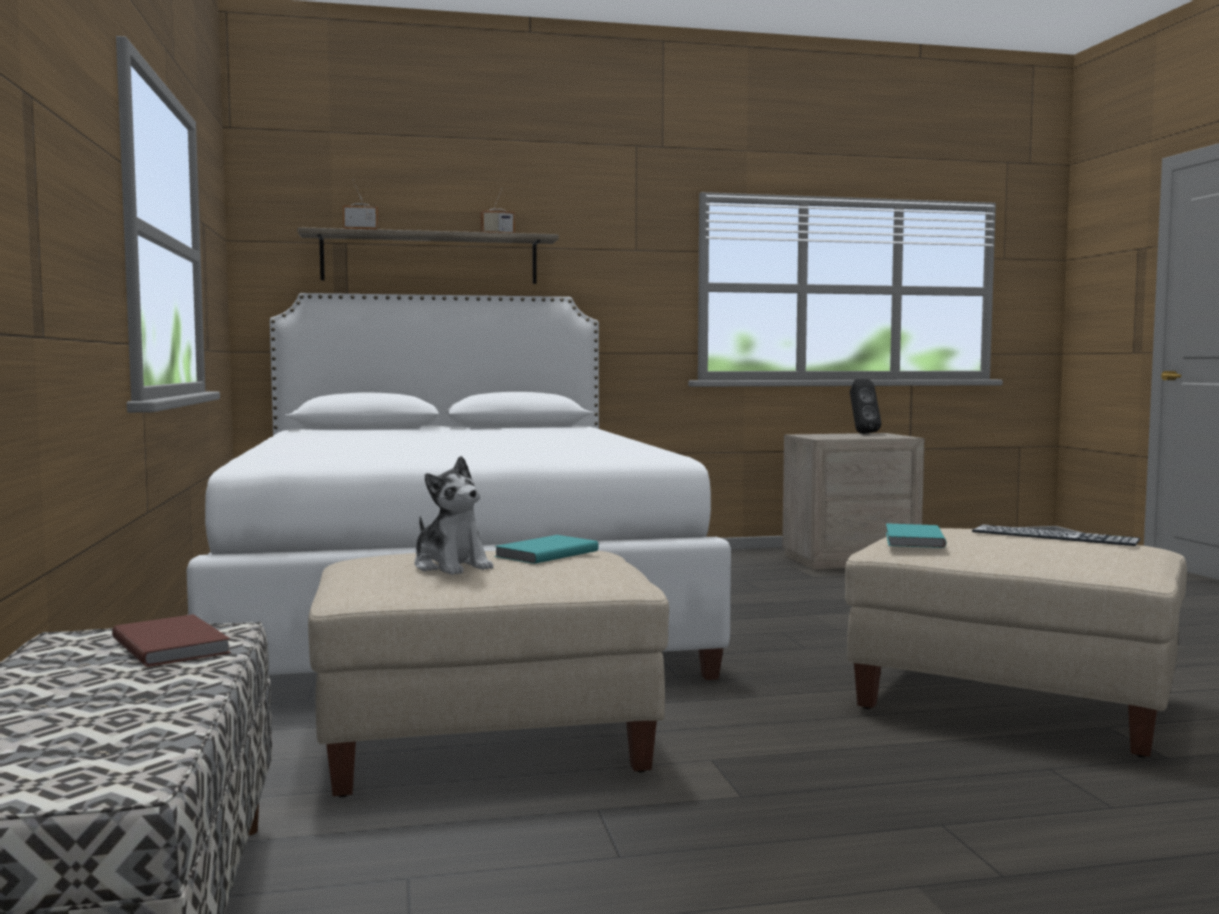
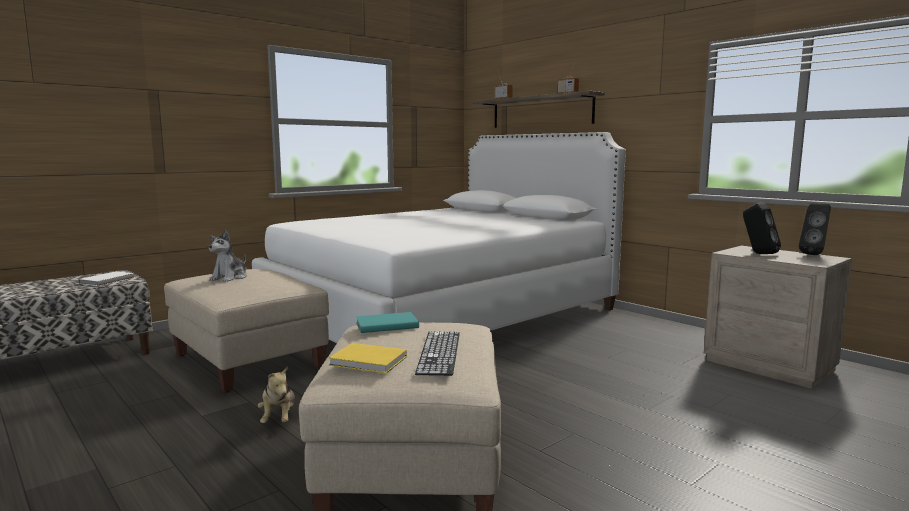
camera: 60 degrees right, 5 degrees up
brown book [112,614,231,667] -> white book [78,271,134,286]
turquoise book [494,535,599,564] -> none
none -> plush toy [258,366,295,423]
none -> yellow book [329,343,407,373]
none -> black speaker [743,203,781,254]

